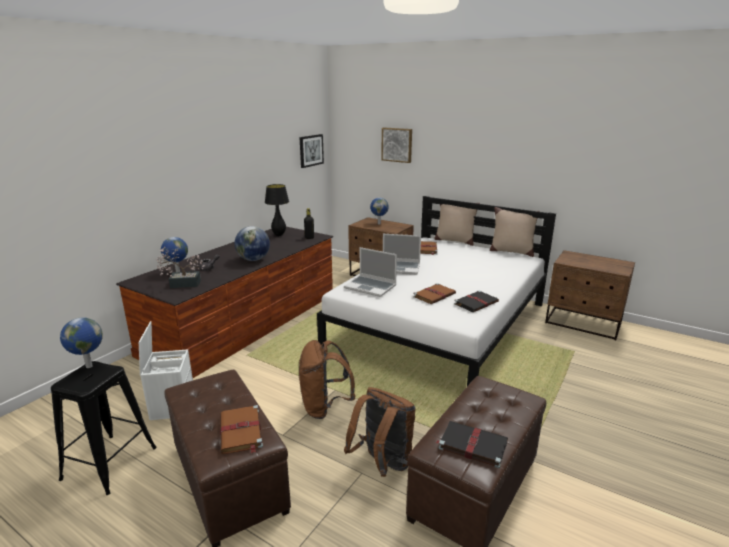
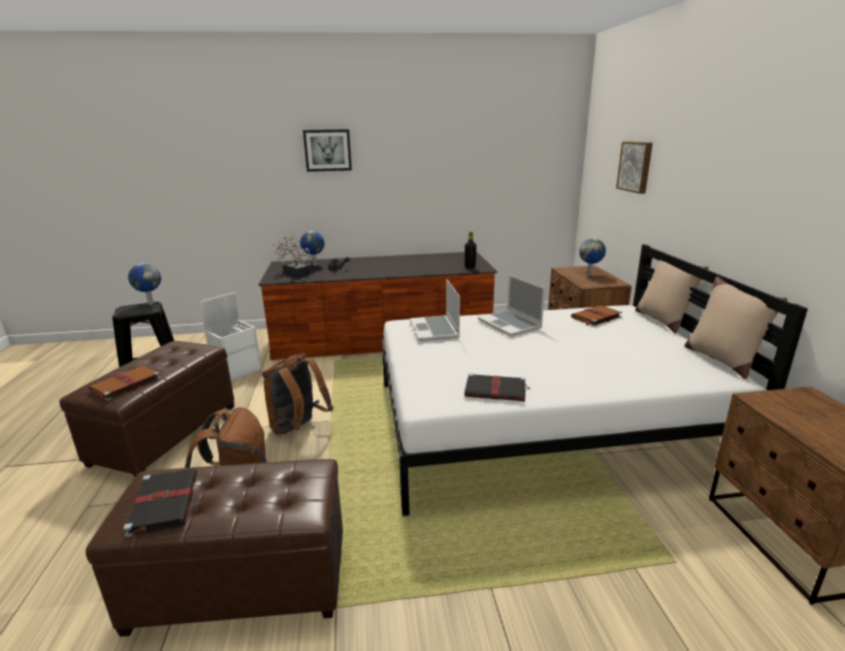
camera: 50 degrees right, 0 degrees up
globe [234,226,270,261] -> none
black table lamp [265,184,289,236] -> none
picture [300,134,324,168] -> picture moved to [303,129,352,172]
brown book [413,283,456,304] -> none

